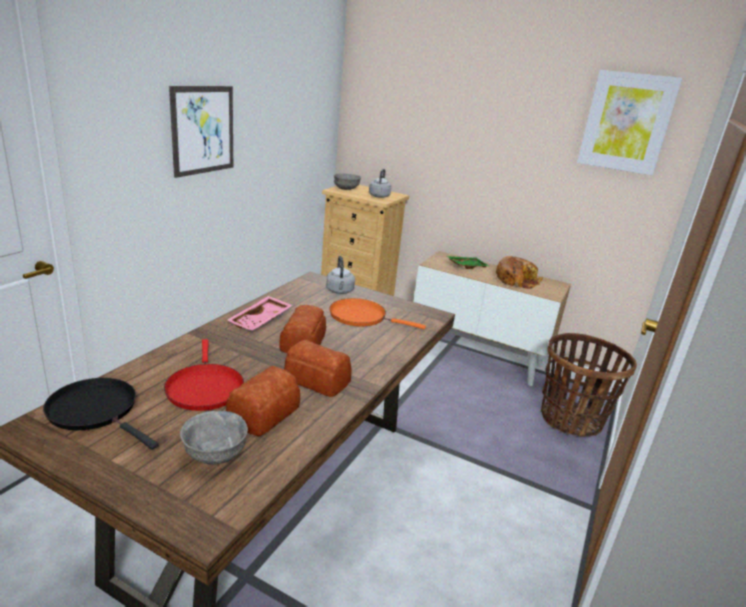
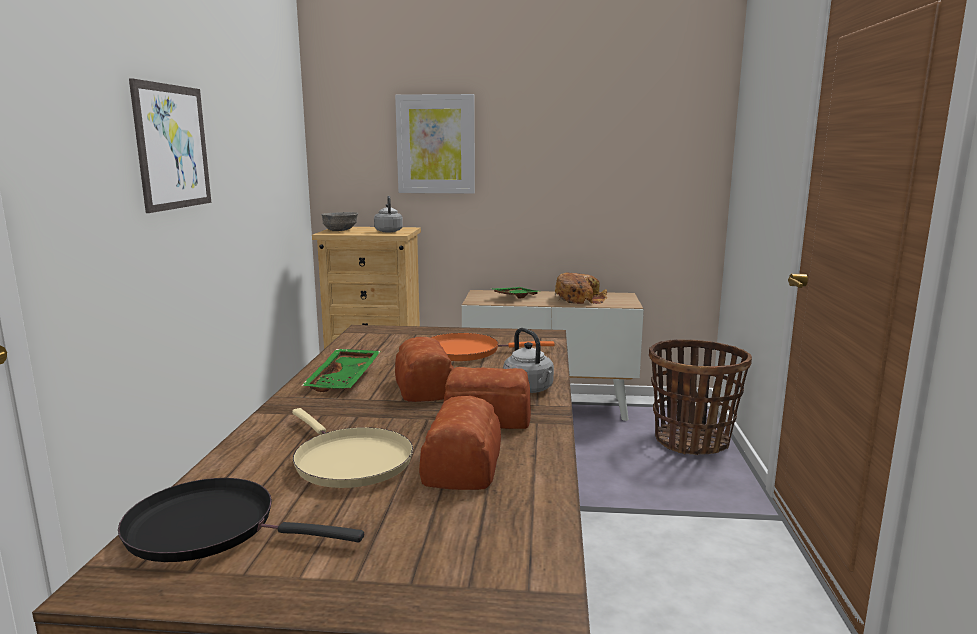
camera: 20 degrees left, 10 degrees down
red frying pan [164,339,244,411] -> beige frying pan [292,408,413,488]
grey bowl [180,411,248,464] -> none
pink tray [227,296,293,331] -> green tray [301,349,381,392]
grey kettle [326,256,355,294] -> grey kettle moved to [503,328,554,393]
picture [577,70,682,175] -> picture moved to [395,94,475,194]

